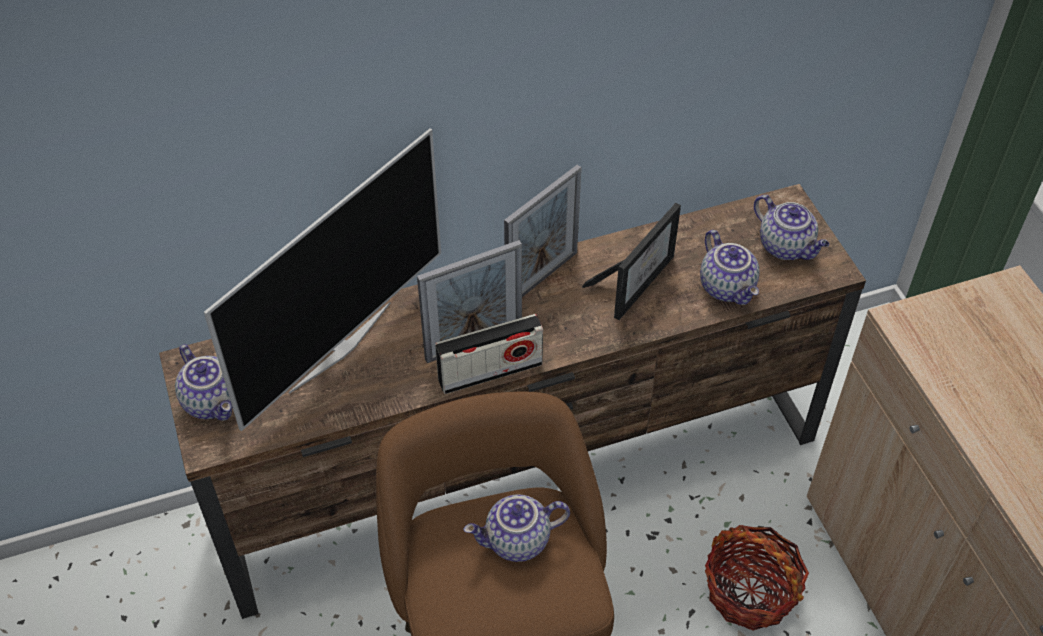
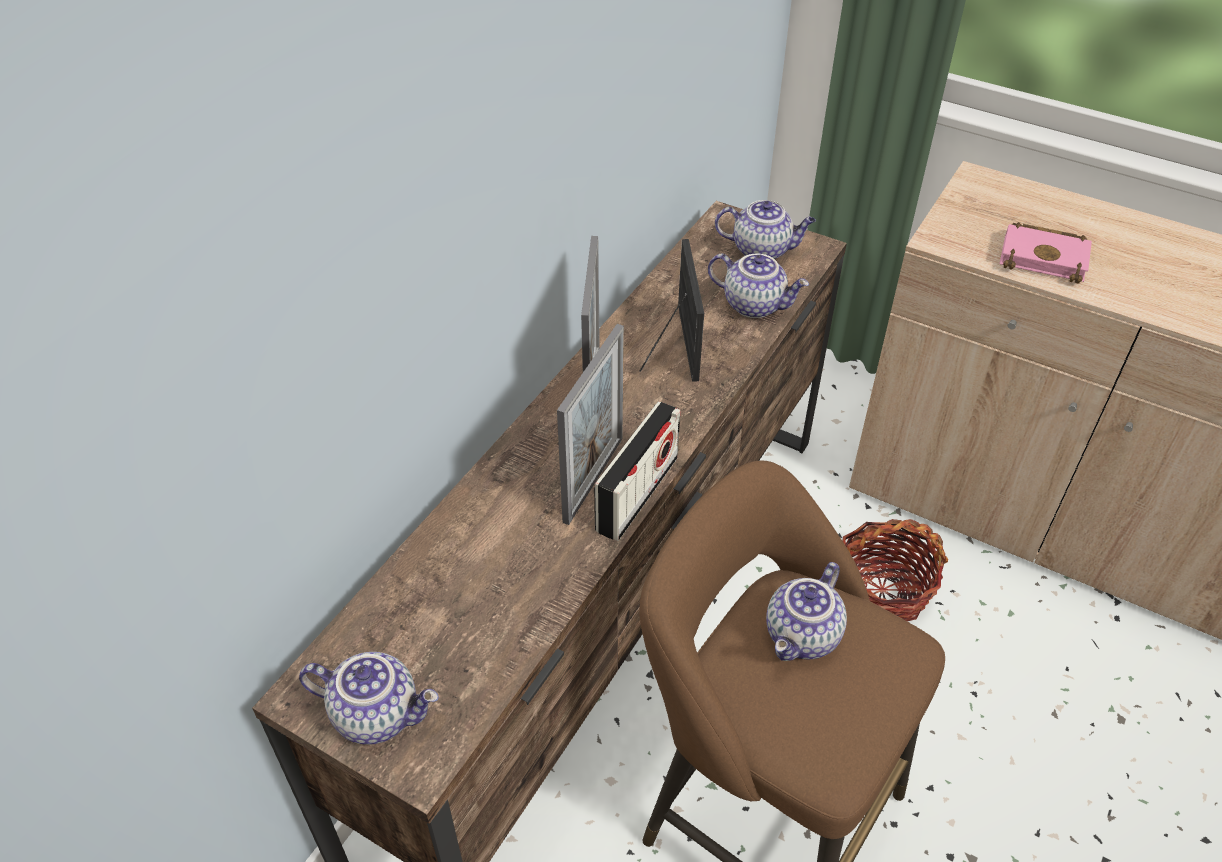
camera: 40 degrees left, 5 degrees down
television [204,128,441,431] -> none
none -> pink book [999,222,1092,283]

